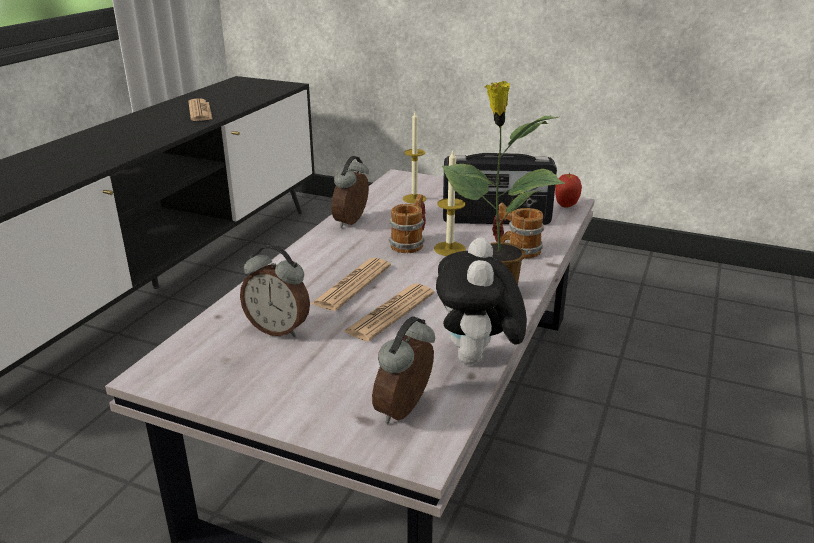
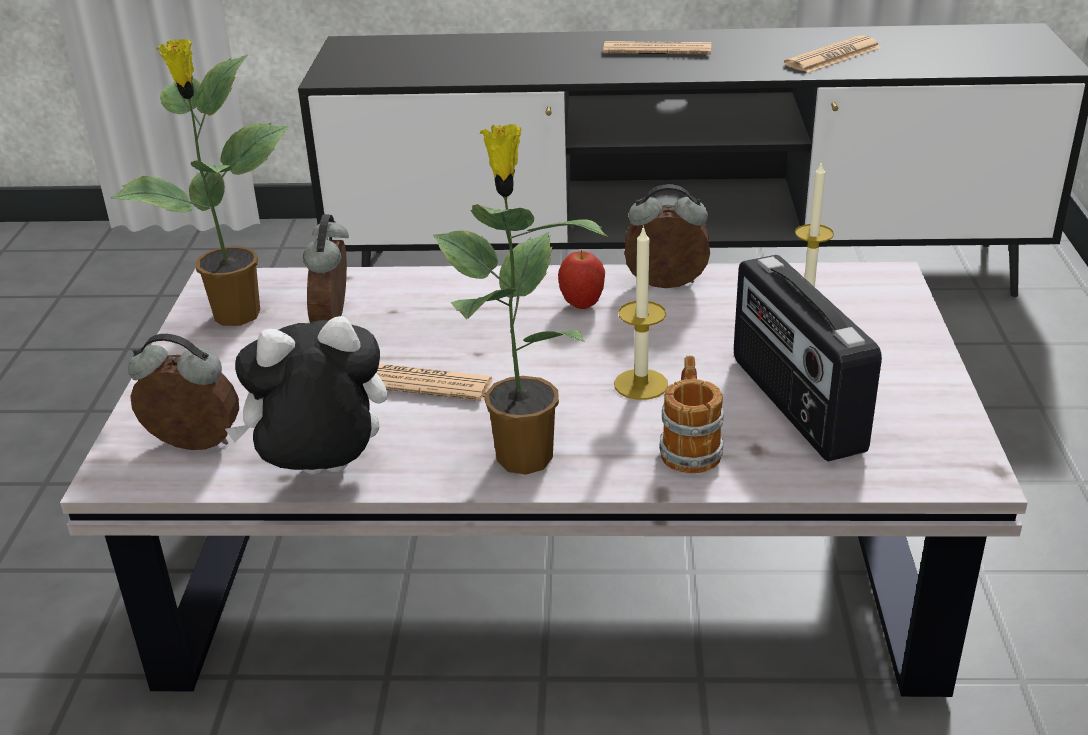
camera: 70 degrees right, 5 degrees up
newspaper [311,258,391,311] -> newspaper moved to [603,41,711,55]
mug [389,194,426,253] -> none
apple [555,172,582,208] -> apple moved to [558,250,605,309]
none -> potted plant [110,39,289,326]

